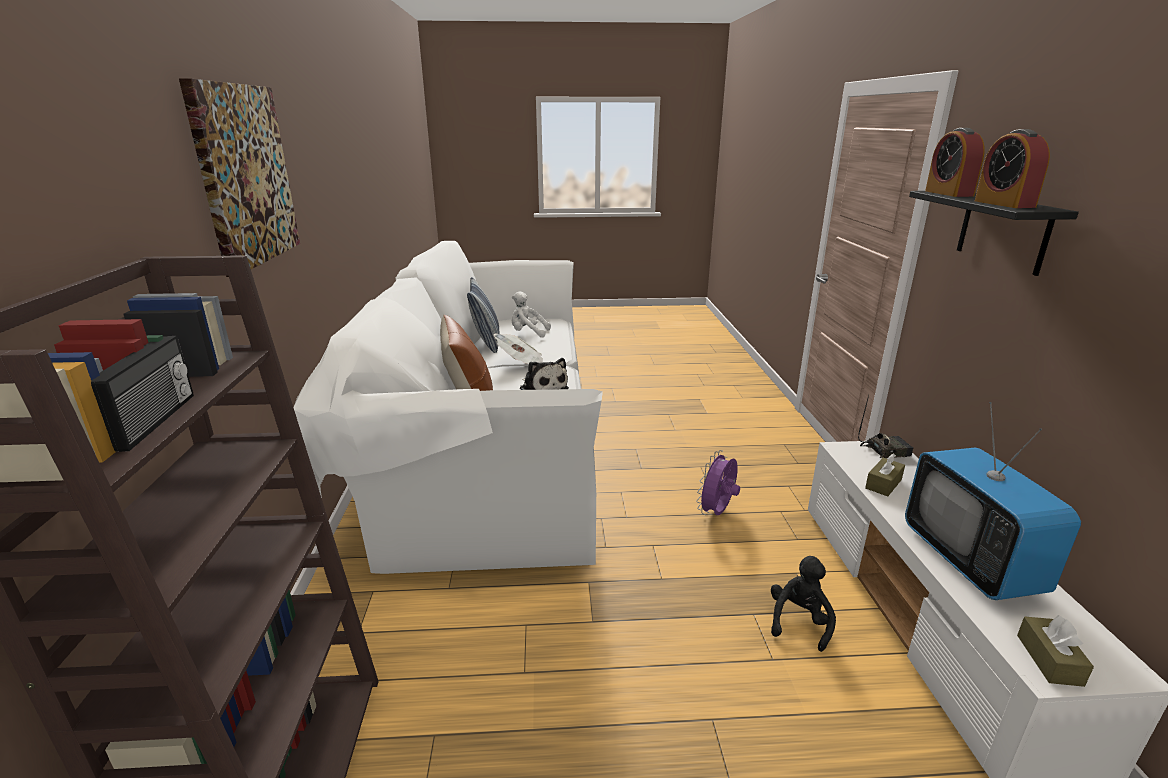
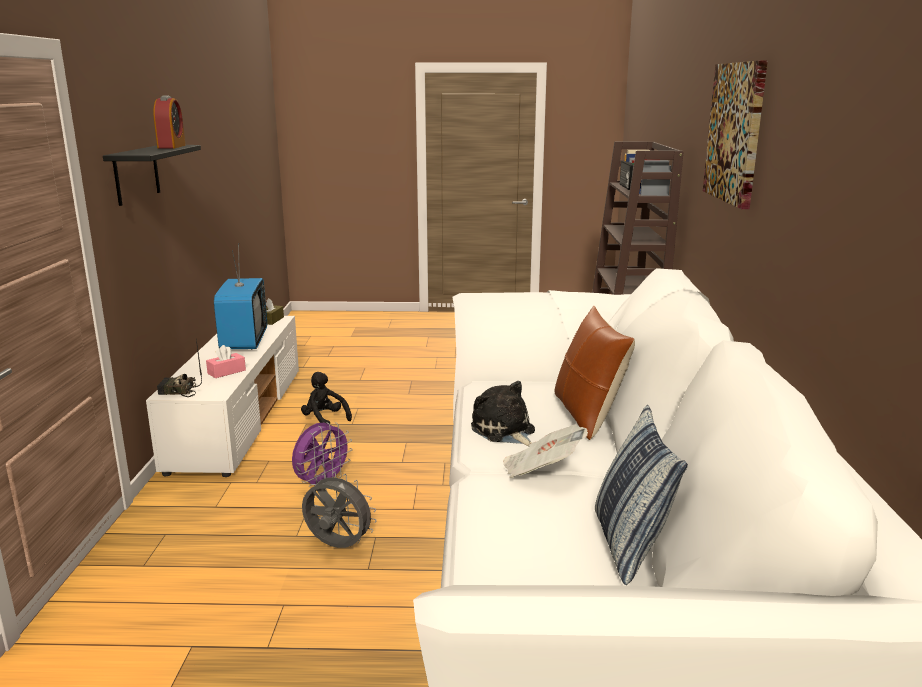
camera: 175 degrees left, 5 degrees down
white plush toy [512,291,551,337] -> none
black plush toy [771,556,836,652] -> black plush toy turned 105 degrees clockwise [301,372,352,424]
brown tissue box [865,453,905,496] -> pink tissue box [206,345,246,378]
alarm clock [925,128,985,197] -> none
none -> grey fan [302,471,377,548]

